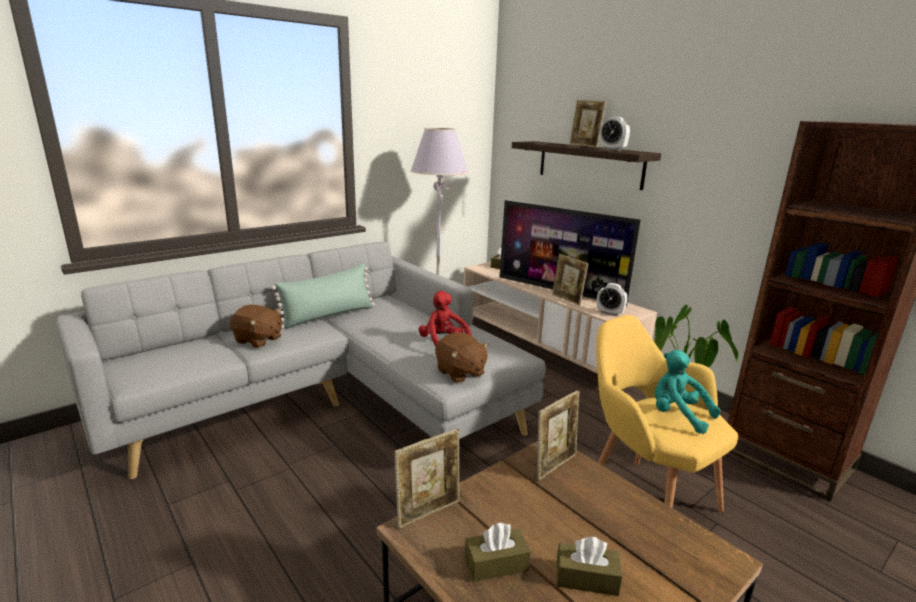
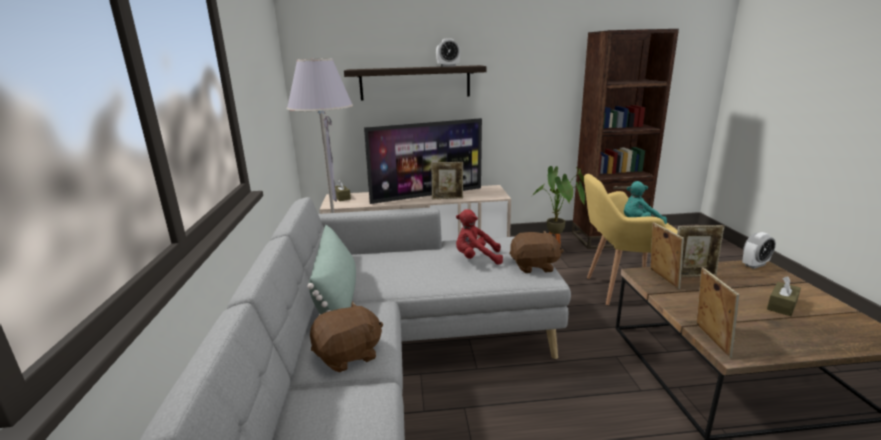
camera: 55 degrees left, 0 degrees up
brown tissue box [465,523,531,582] -> none
picture frame [569,100,606,148] -> picture frame moved to [677,225,725,277]
alarm clock [597,283,627,316] -> alarm clock moved to [742,232,776,269]

